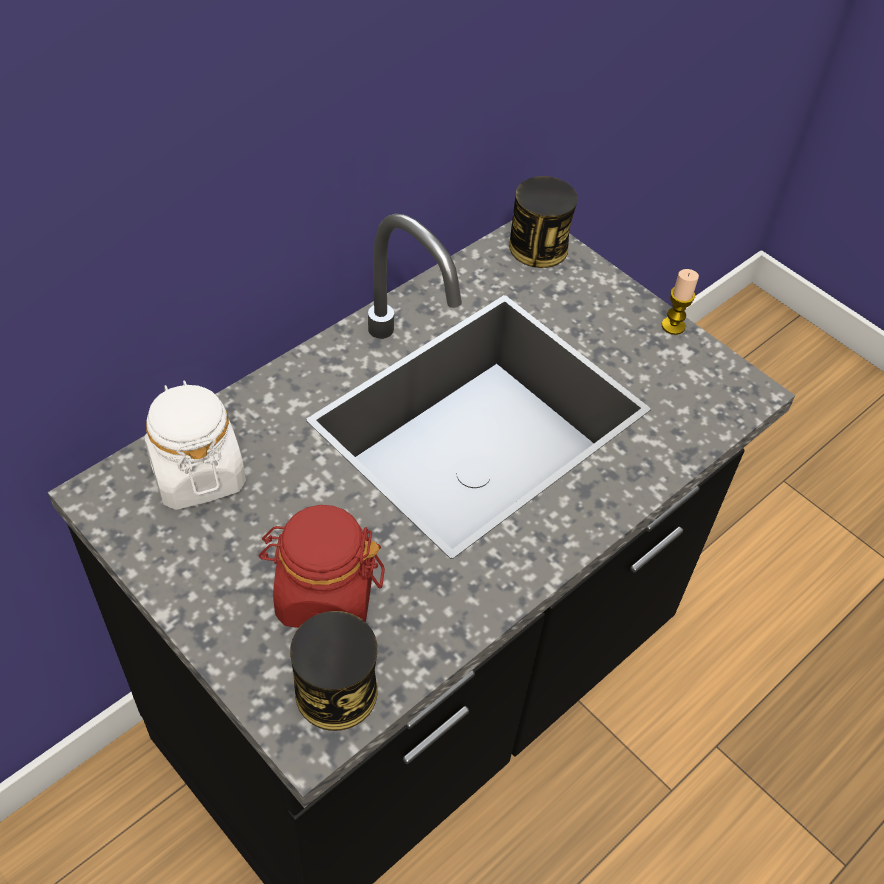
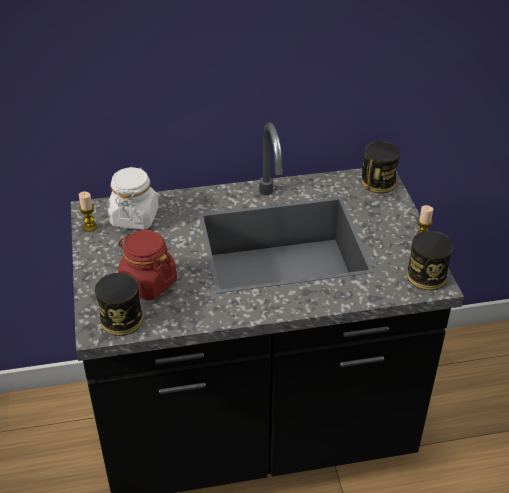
camera: 35 degrees right, 10 degrees down
none -> candle [79,192,97,232]
none -> can [407,231,454,290]

